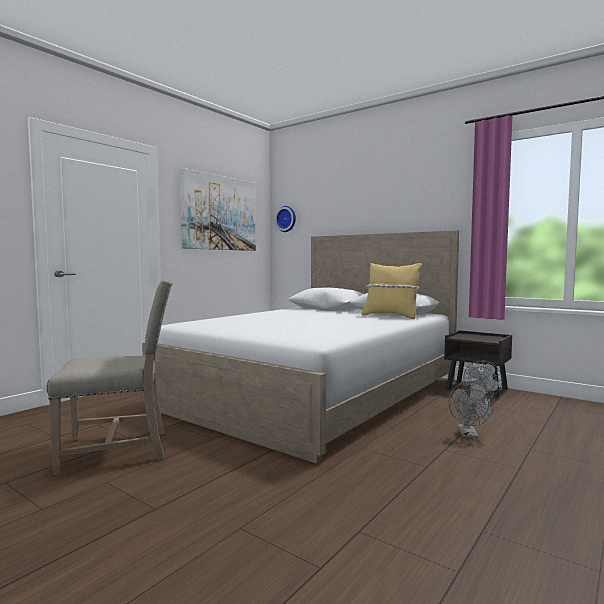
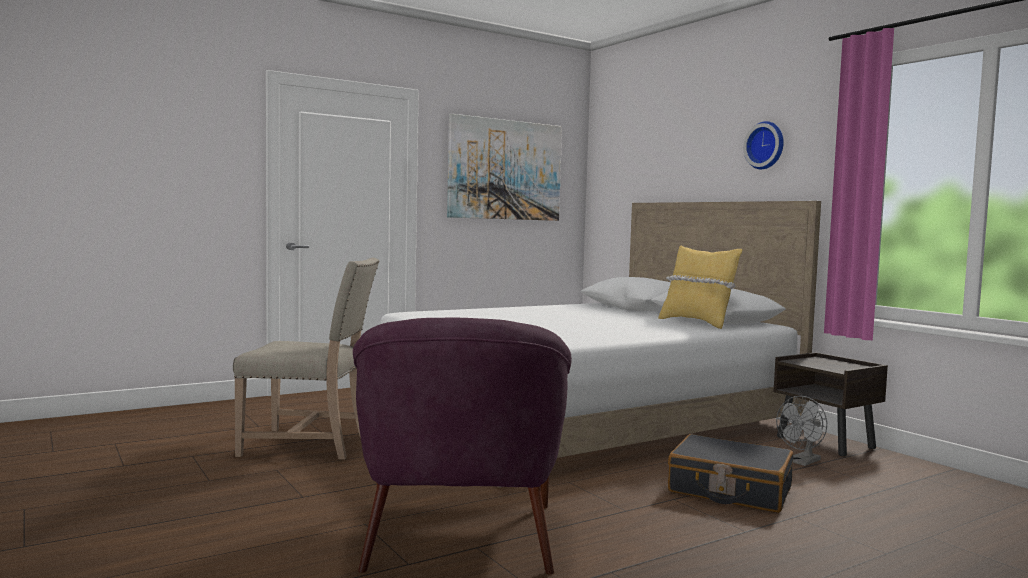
camera: 20 degrees right, 0 degrees up
wall clock [275,206,296,232] -> wall clock moved to [743,121,784,169]
grey fan [448,381,494,438] -> black suitcase [668,434,793,513]
none -> purple armchair [353,318,572,575]

